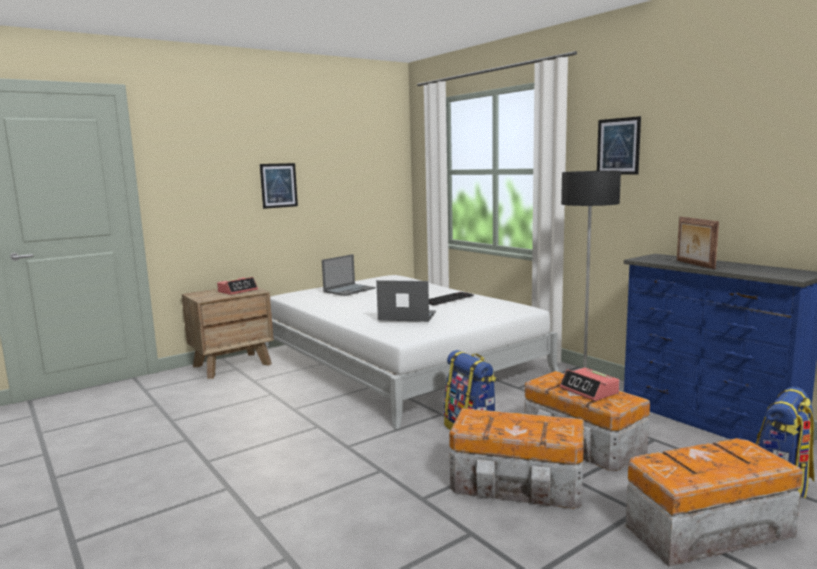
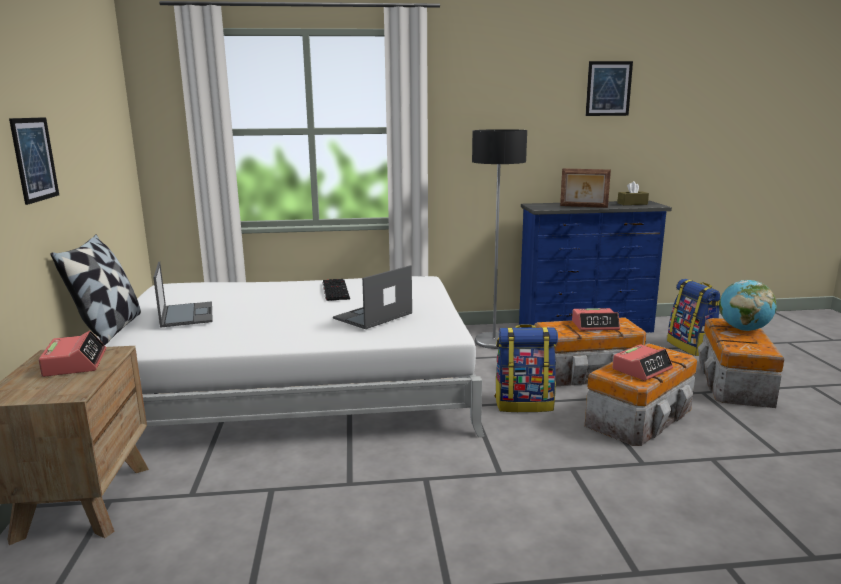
camera: 60 degrees left, 5 degrees up
picture [597,116,641,175] -> picture moved to [586,61,633,116]
none -> pillow [50,234,141,345]
none -> alarm clock [612,344,673,381]
none -> brown tissue box [617,181,649,205]
none -> globe [719,280,777,331]

